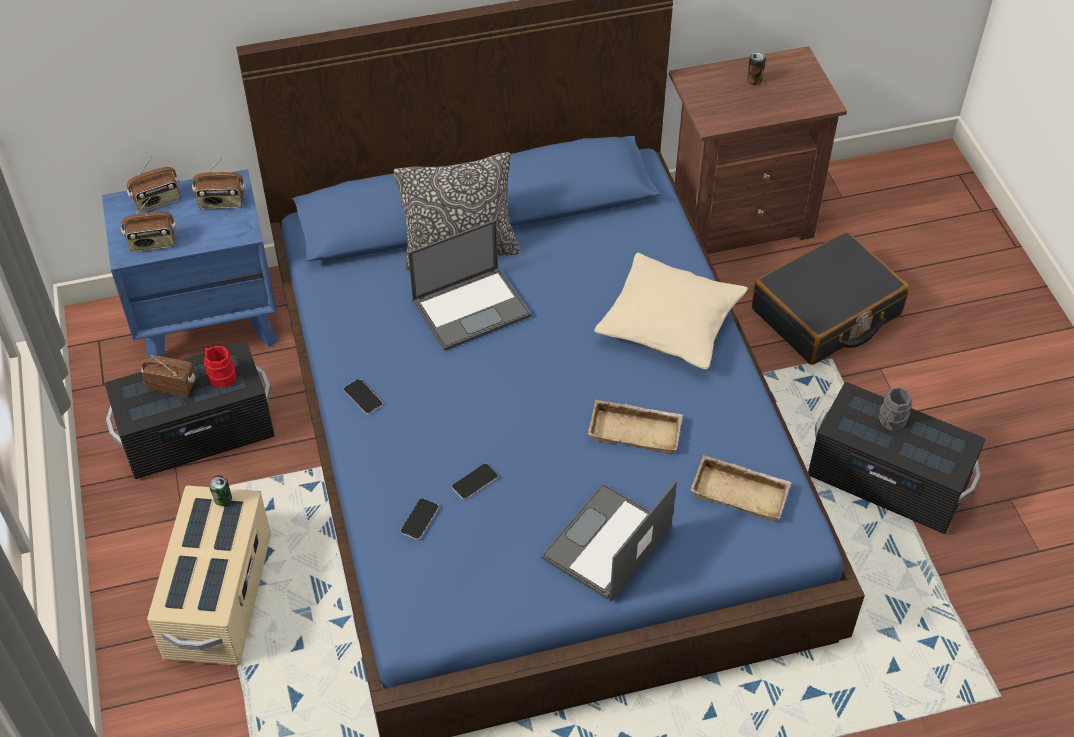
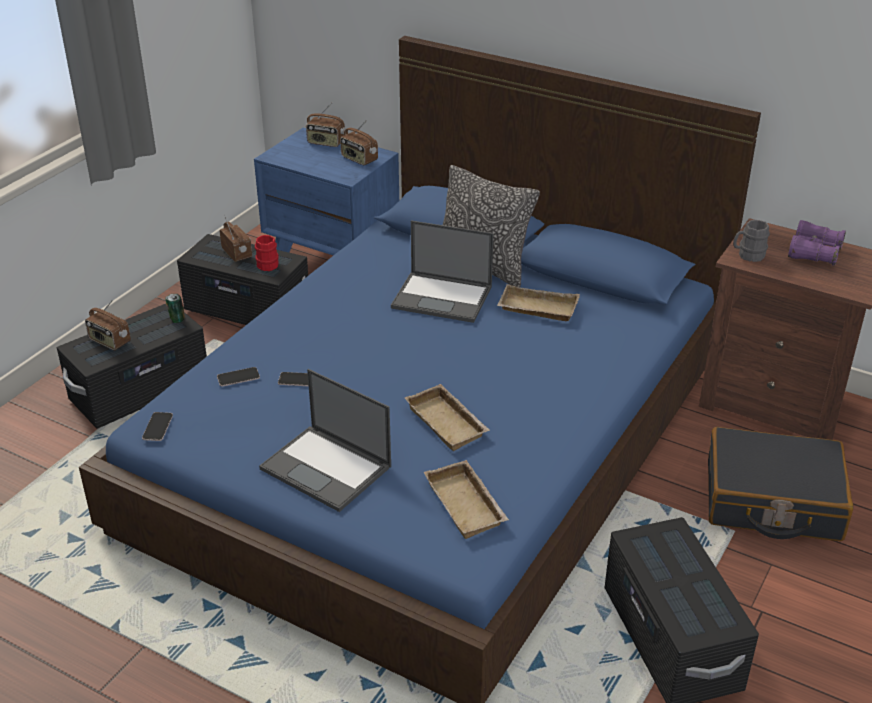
camera: 45 degrees right, 15 degrees down
radio [121,197,176,252] -> radio moved to [85,300,131,351]
beige storage box [147,485,271,666] -> black storage box [57,304,207,428]
phone [343,379,383,414] -> phone moved to [142,412,173,441]
laptop [541,480,677,602] -> laptop turned 135 degrees counterclockwise [259,369,391,512]
beige pillow [594,253,748,370] -> none
can [747,53,766,85] -> purple binoculars [788,220,846,266]
grey mug [879,387,912,431] -> grey mug moved to [733,220,770,262]
none -> beige tray [497,284,580,321]

